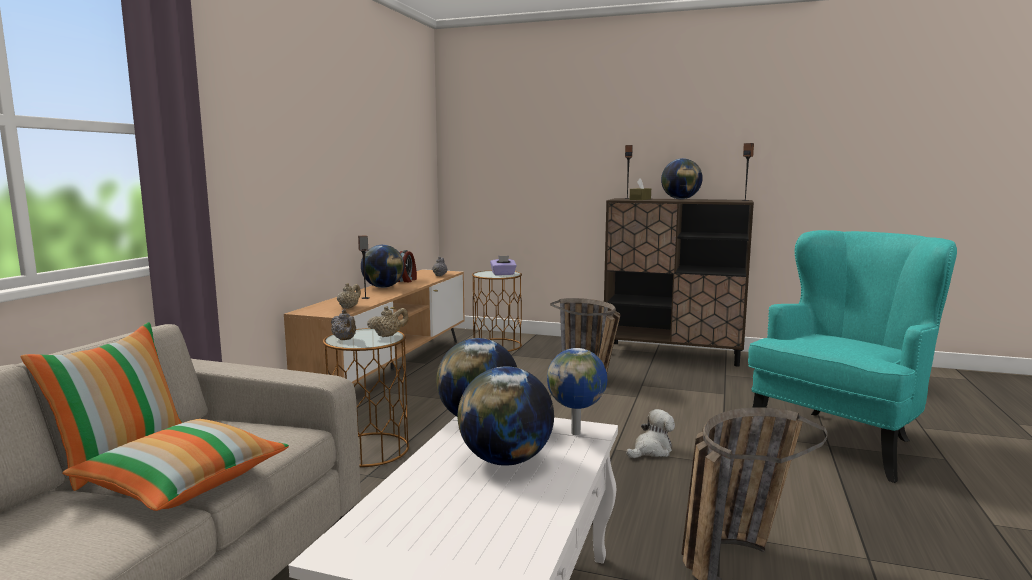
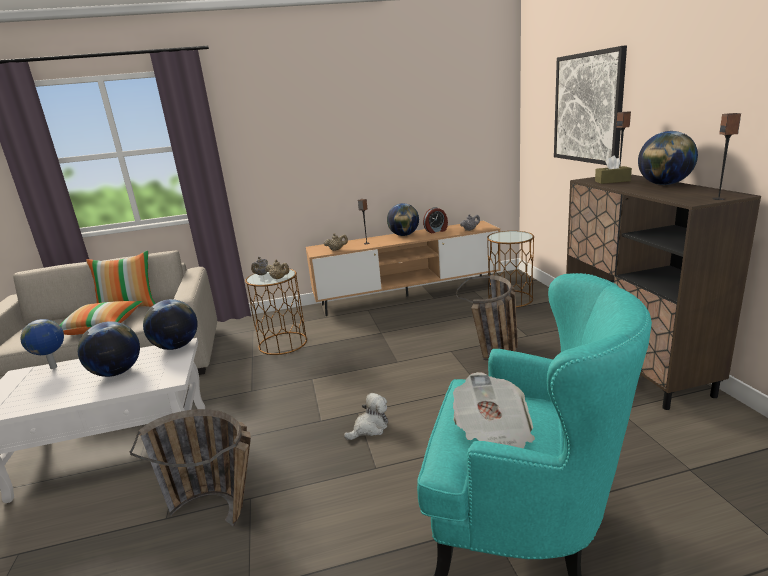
camera: 60 degrees right, 10 degrees up
purple tissue box [490,256,517,275] -> none
globe [547,348,607,435] -> globe moved to [20,319,64,369]
plush toy [626,409,675,458] -> plush toy turned 60 degrees counterclockwise [344,393,388,440]
none -> newspaper [453,372,535,448]
none -> picture [554,45,627,165]

